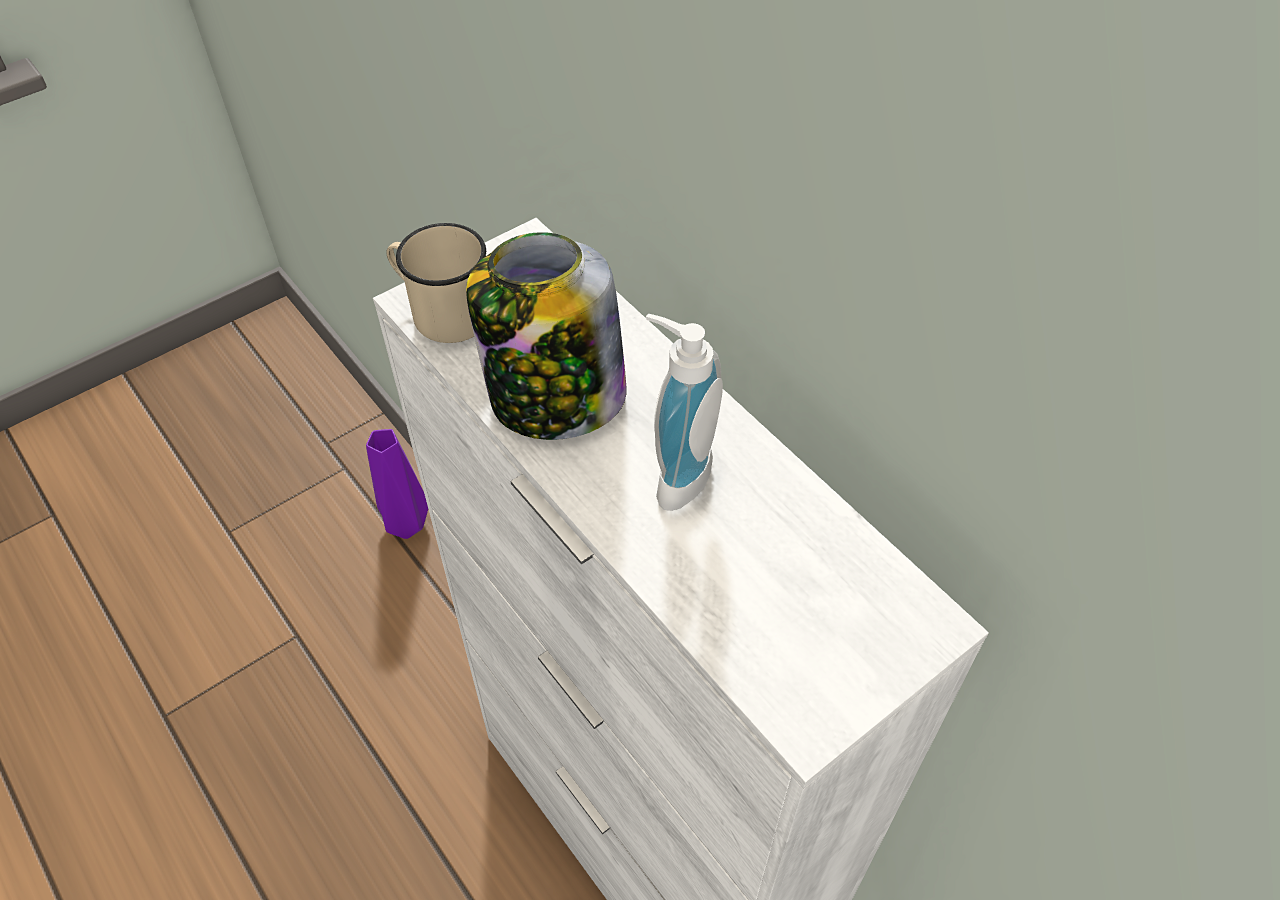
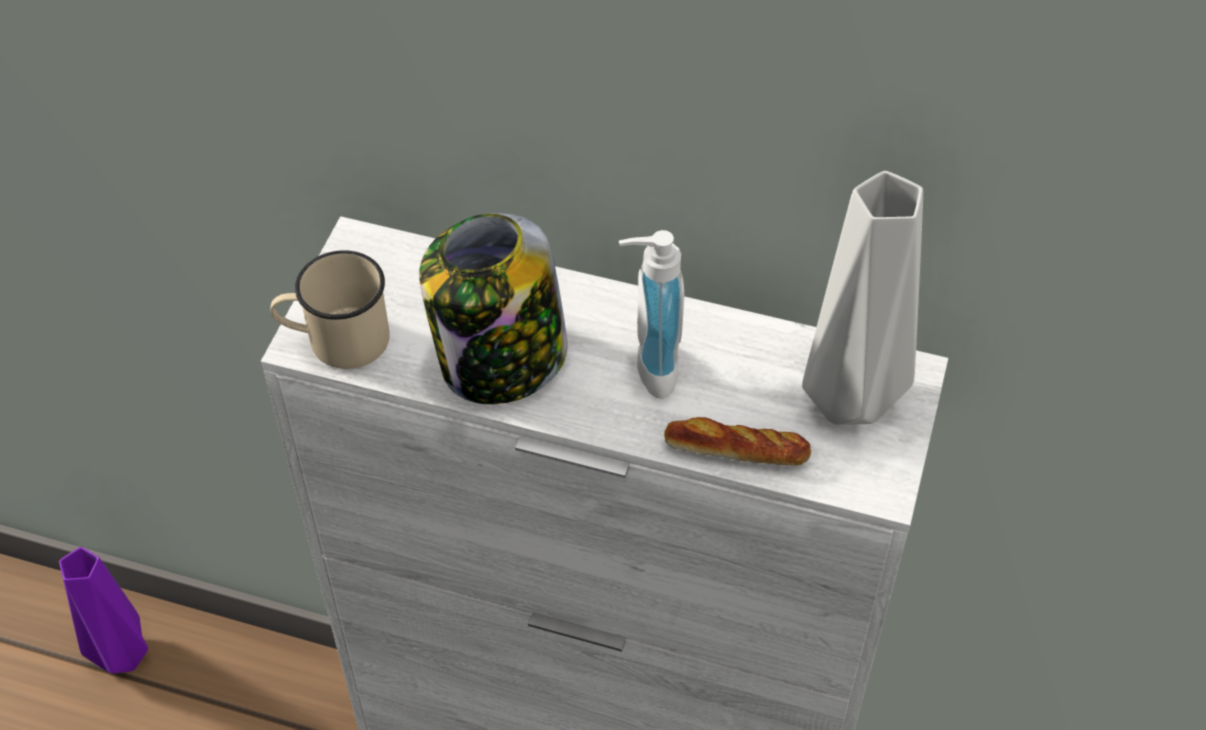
camera: 35 degrees left, 0 degrees up
none -> bread [664,417,811,466]
none -> grey vase [802,171,923,425]

